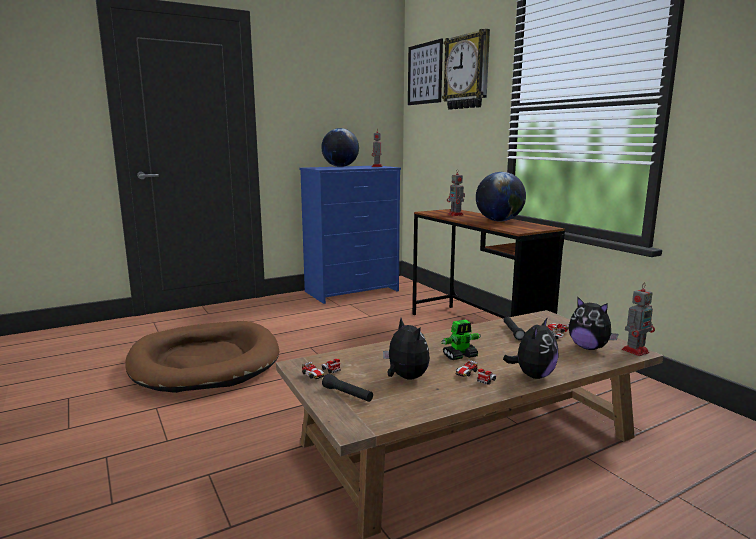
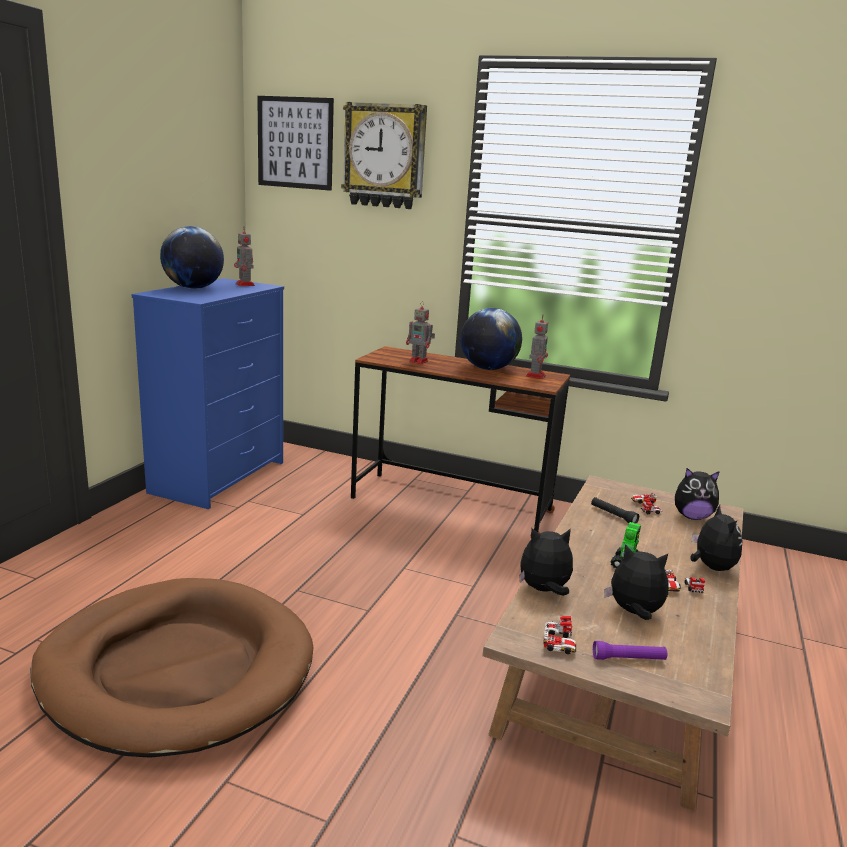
camera: 40 degrees left, 5 degrees up
black flashlight [322,374,373,402] -> purple flashlight [593,641,667,660]
toy robot [622,283,655,356] -> toy robot moved to [526,315,548,379]
none -> plush toy [519,528,573,596]

